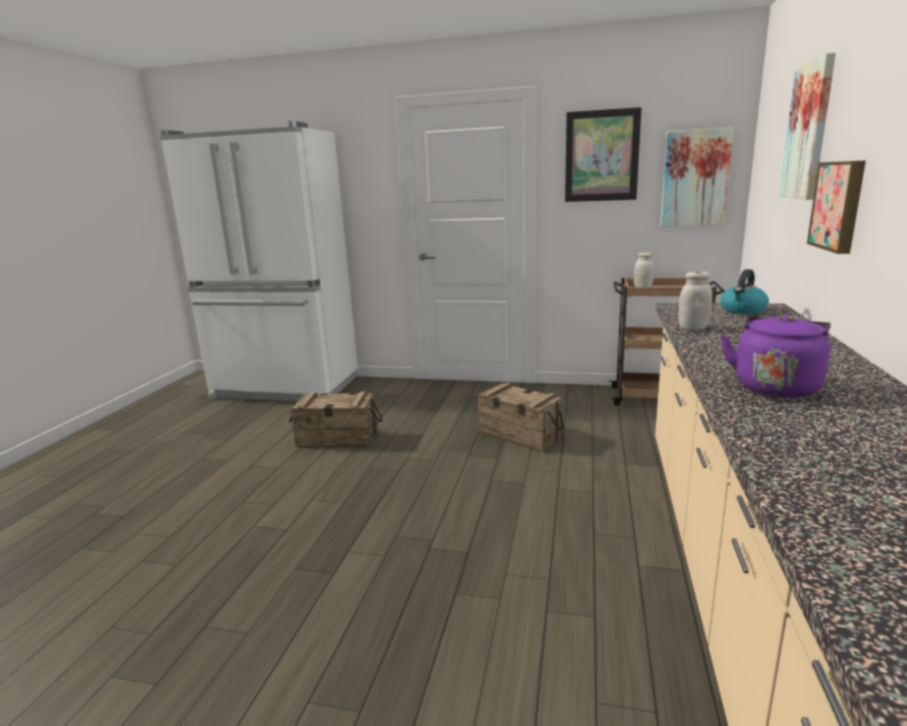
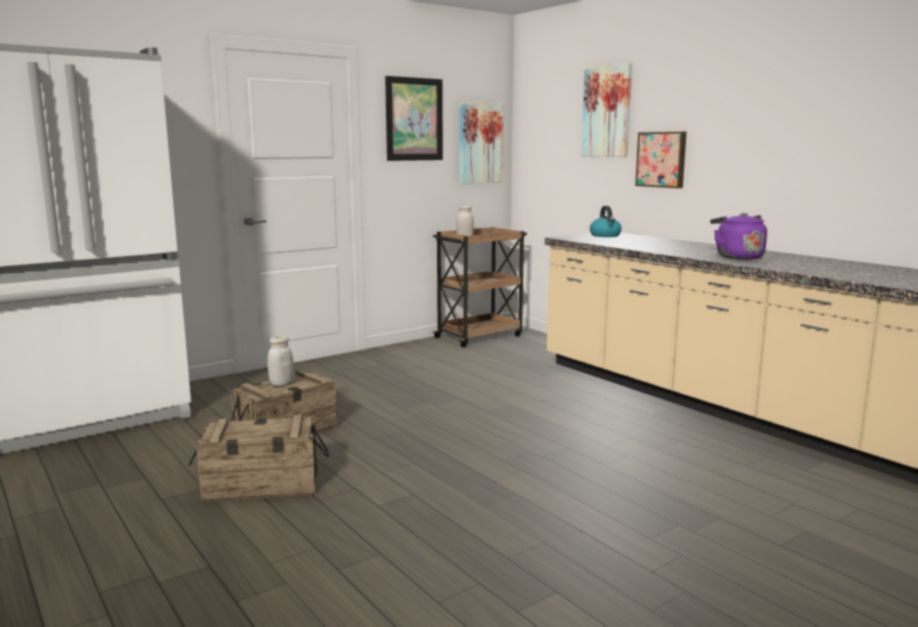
camera: 50 degrees left, 5 degrees down
crate [478,383,563,452] -> crate moved to [189,415,329,502]
white jar [678,272,712,330] -> white jar moved to [267,336,294,386]

